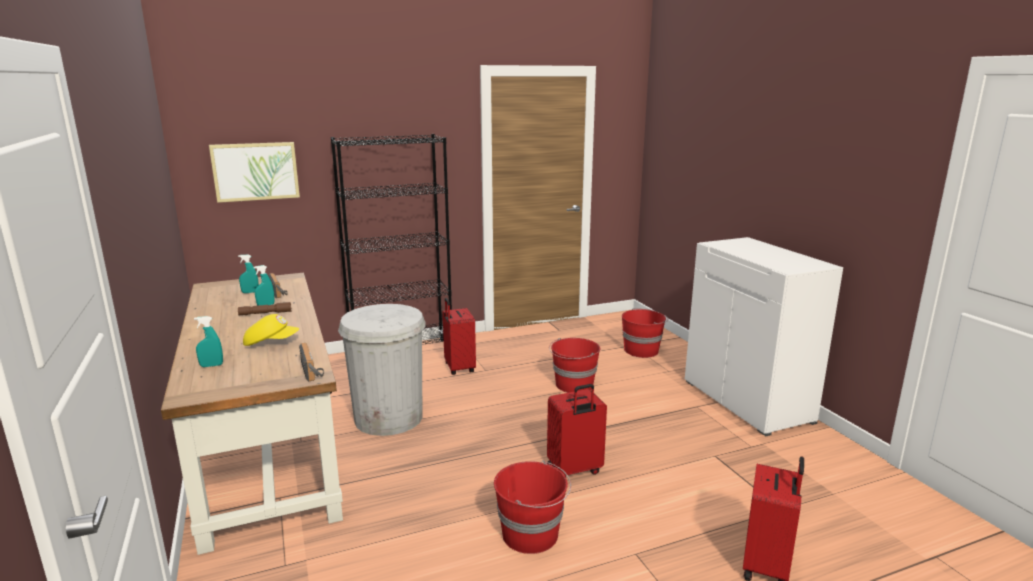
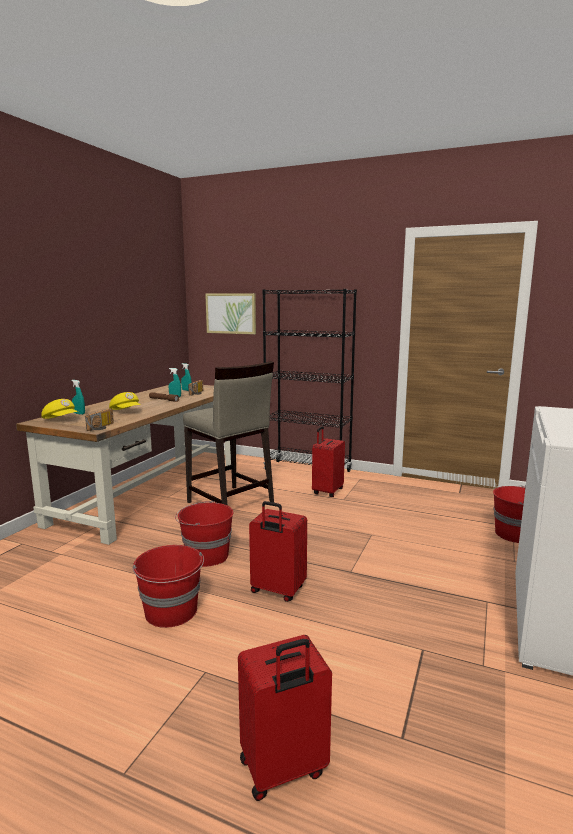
camera: 45 degrees right, 5 degrees down
white trash can [338,304,425,436] -> beige stool [183,361,274,505]
red bucket [549,338,600,393] -> red bucket moved to [175,501,233,567]
none -> yellow cap [41,399,78,419]

